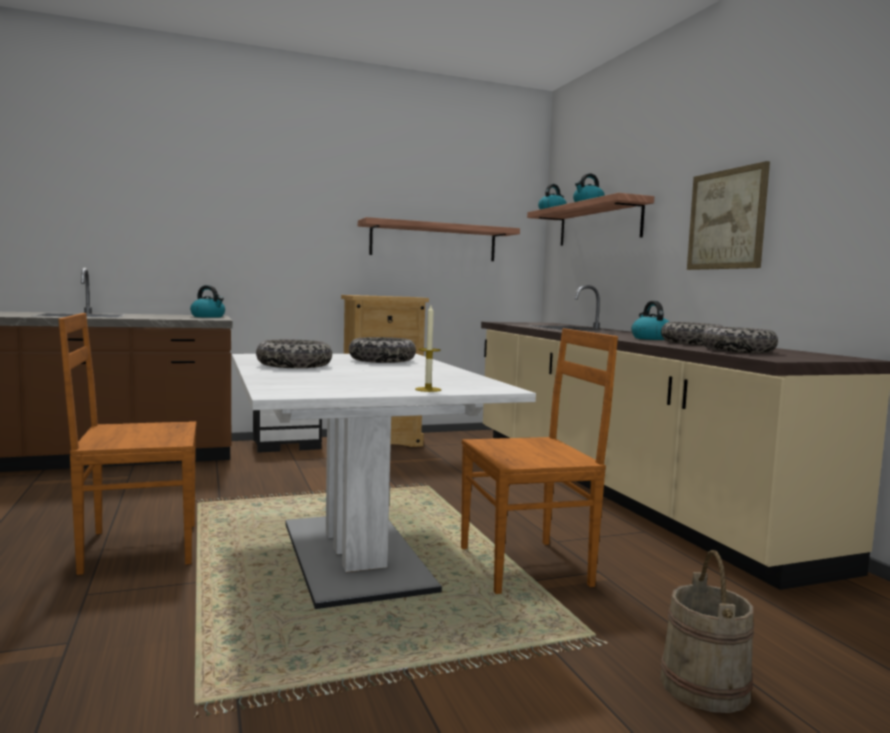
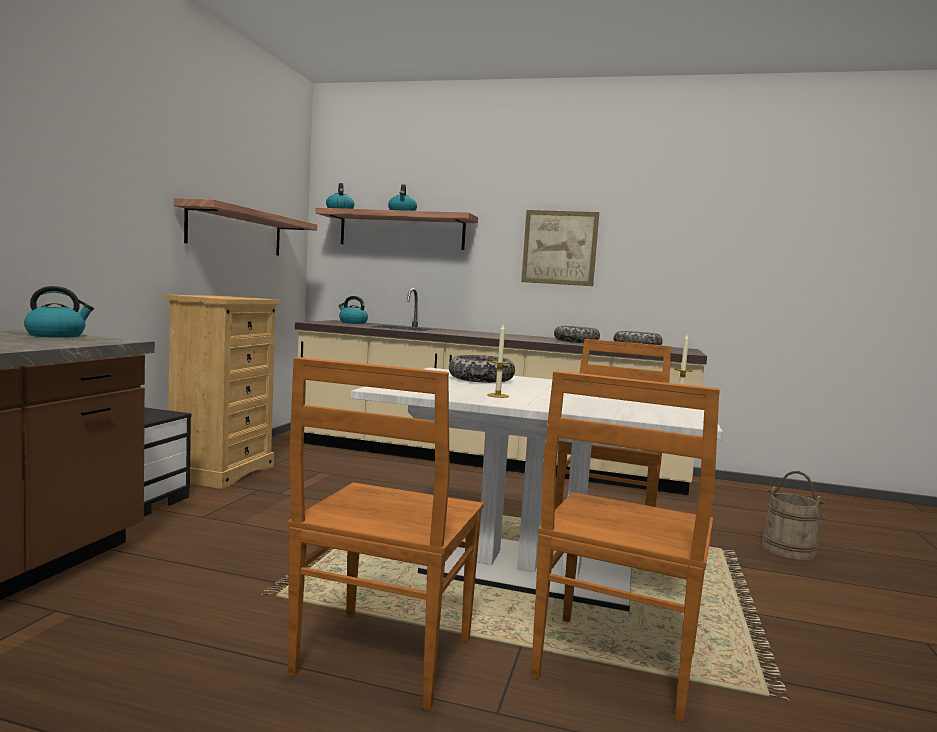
camera: 55 degrees left, 0 degrees up
bowl [256,340,332,368] -> candle [487,324,510,398]
kettle [631,301,669,340] -> kettle moved to [338,296,368,324]
none -> brown chair [531,371,720,723]

